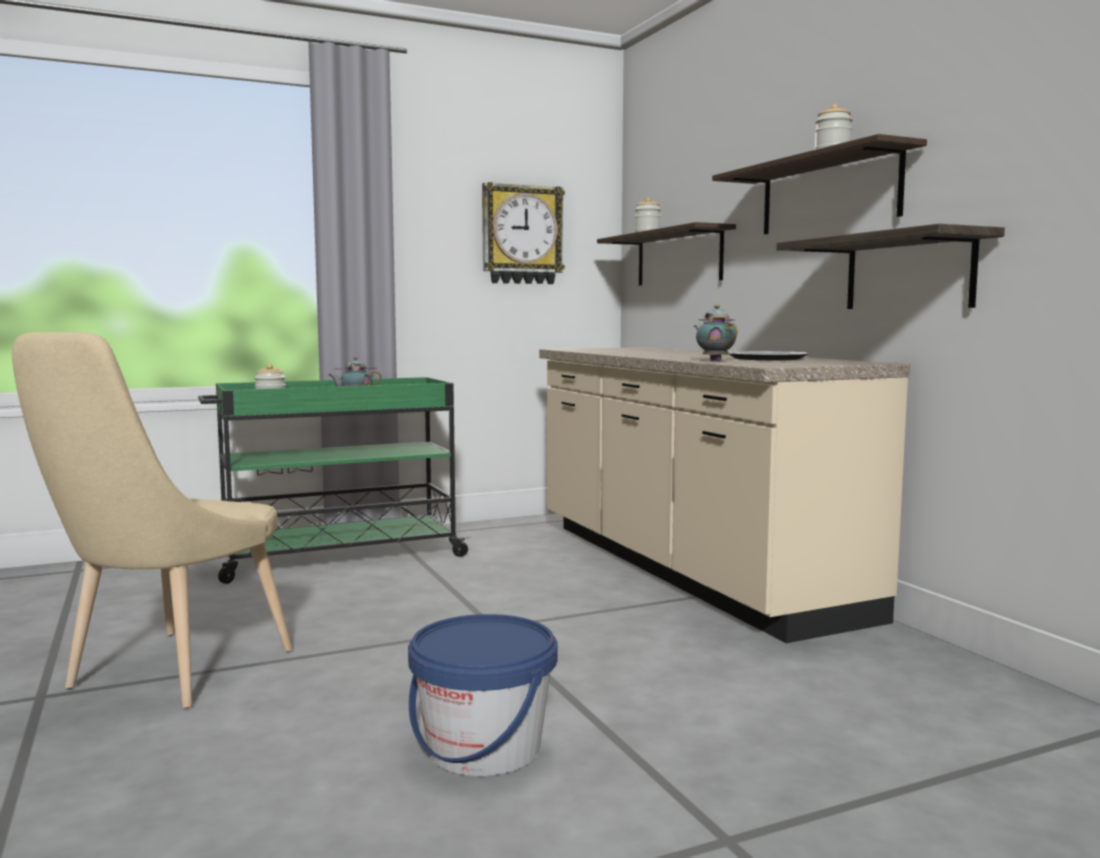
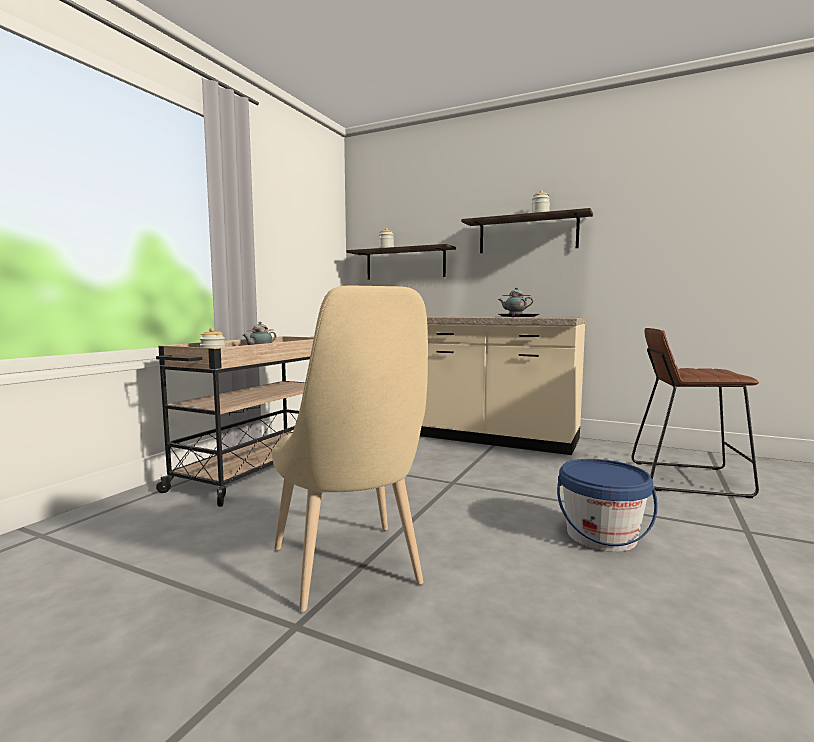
camera: 40 degrees left, 0 degrees up
green cart [198,377,471,584] -> beige cart [156,336,314,507]
wall clock [482,182,565,284] -> none
shelf [776,224,1005,309] -> none
none -> brown stool [631,328,759,498]

